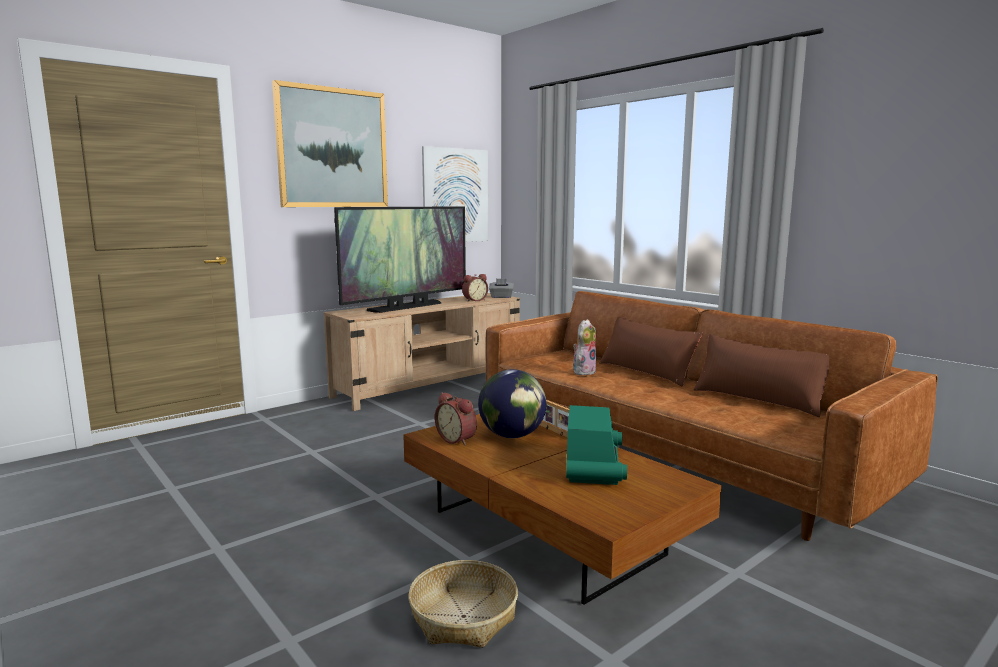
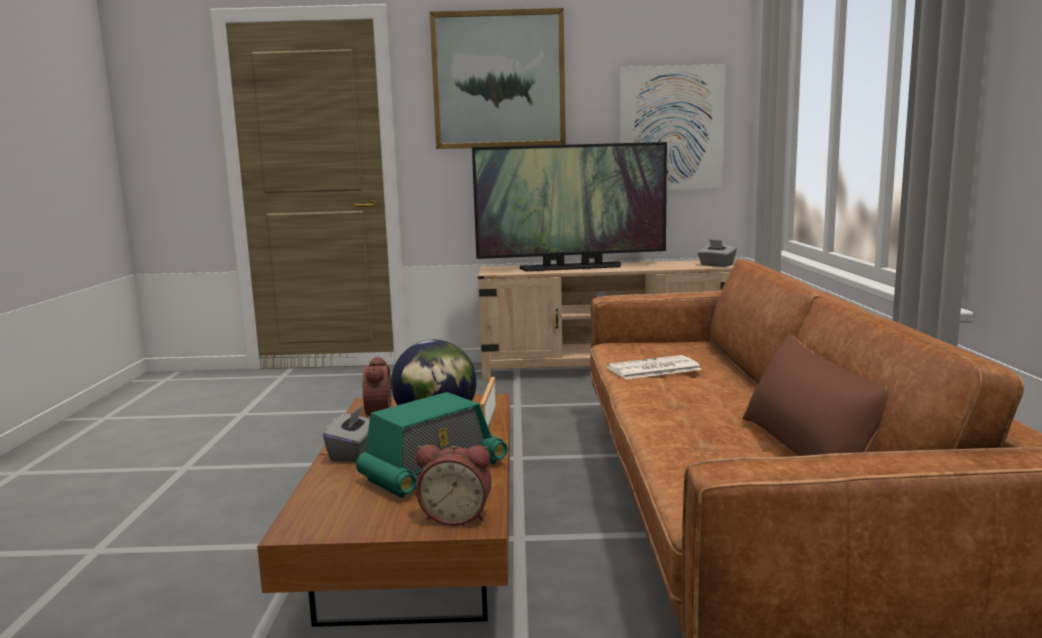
camera: 40 degrees right, 0 degrees up
basket [408,560,518,648] -> none
alarm clock [462,274,488,301] -> alarm clock moved to [416,445,491,526]
plush toy [573,319,596,375] -> newspaper [606,355,702,379]
brown pillow [599,317,703,387] -> none
none -> grey tissue box [323,406,370,462]

